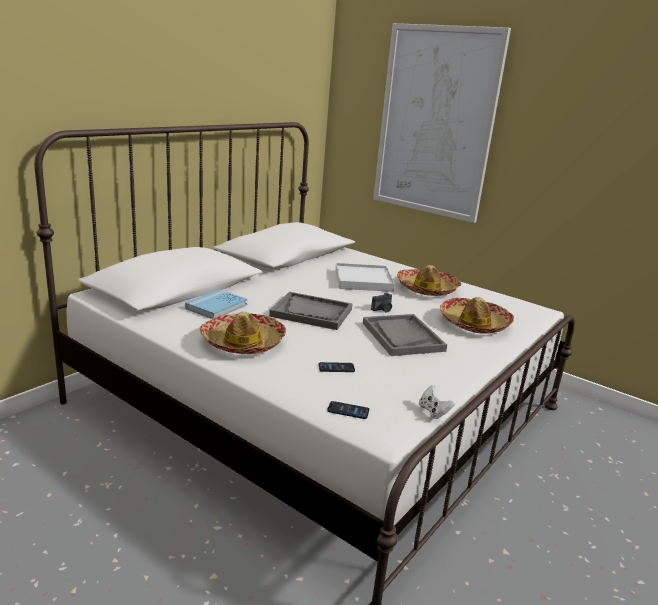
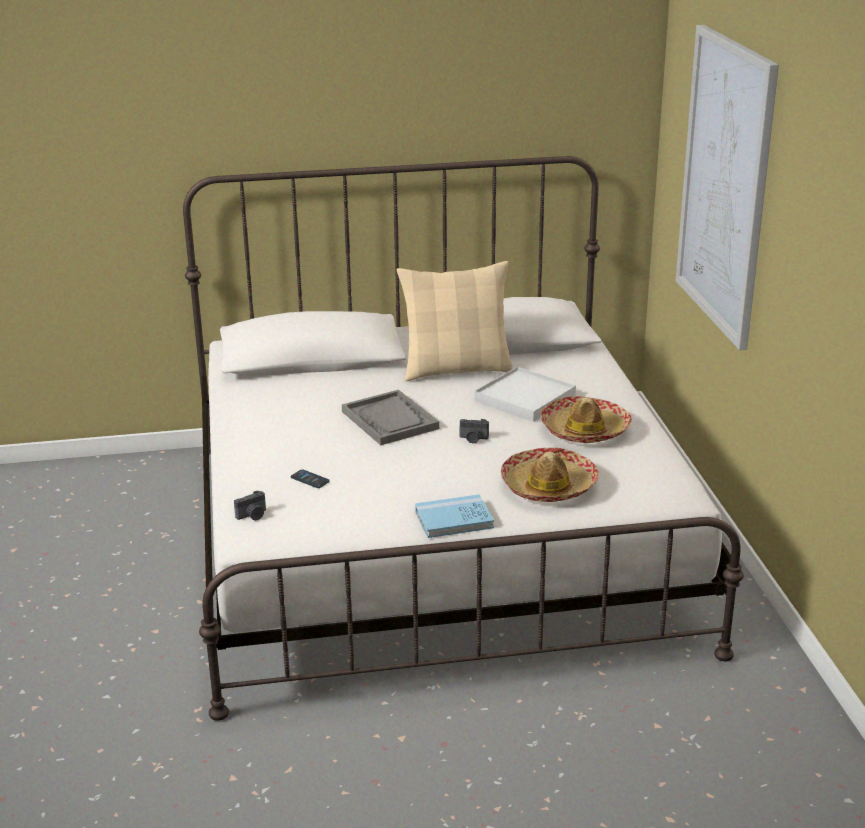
camera: 45 degrees right, 5 degrees up
blue book [185,289,248,319] -> blue book moved to [415,494,494,538]
hat [200,312,286,354] -> none
phone [327,401,369,419] -> camera [234,491,266,520]
grey tray [363,314,447,356] -> none
white game controller [419,385,454,419] -> none
none -> beige pillow [397,261,514,381]

